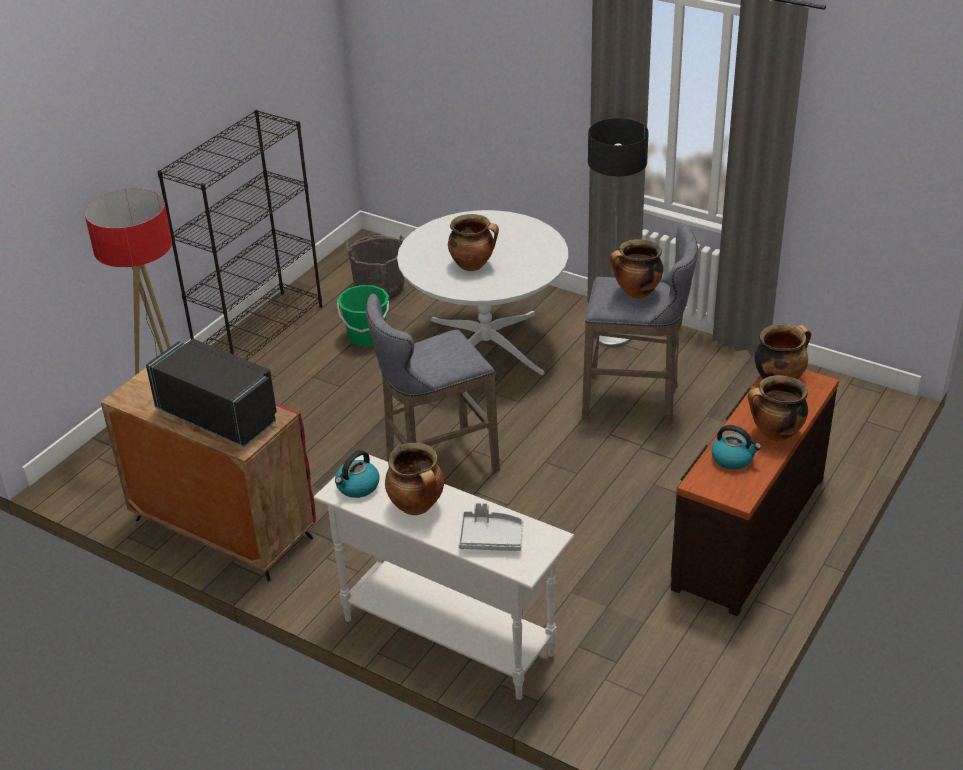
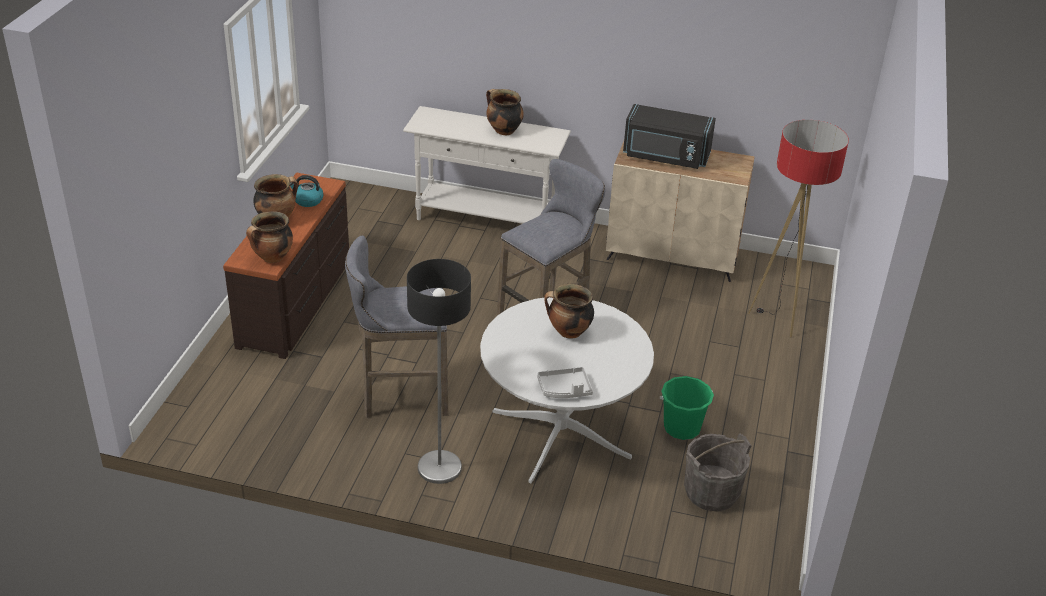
camera: 160 degrees right, 0 degrees up
red cabinet [101,368,316,581] -> beige cabinet [606,141,755,282]
black bookcase [157,110,322,360] -> none
kettle [335,450,380,498] -> none
grey tray [458,503,523,551] -> grey tray moved to [537,367,593,398]
cooking pot [610,239,663,298] -> none

